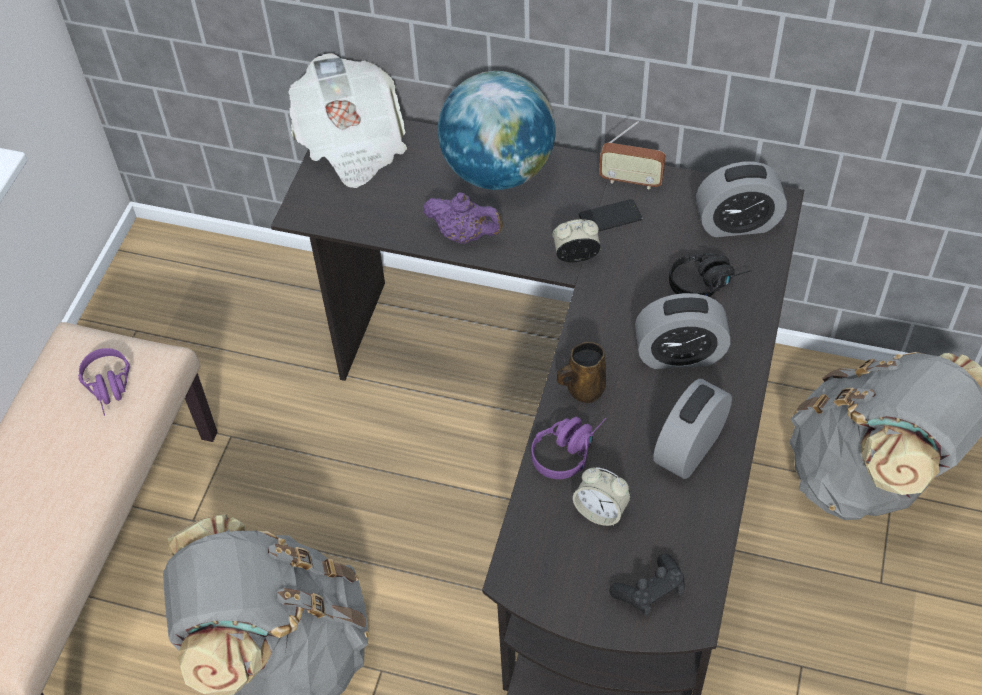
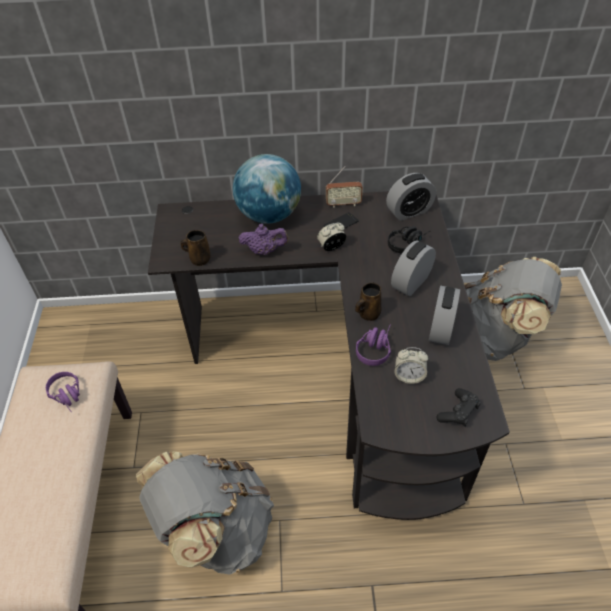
camera: 20 degrees left, 5 degrees down
newspaper [289,53,407,188] -> none
alarm clock [635,293,731,369] -> alarm clock turned 150 degrees clockwise [391,241,436,296]
none -> brown mug [181,230,211,266]

